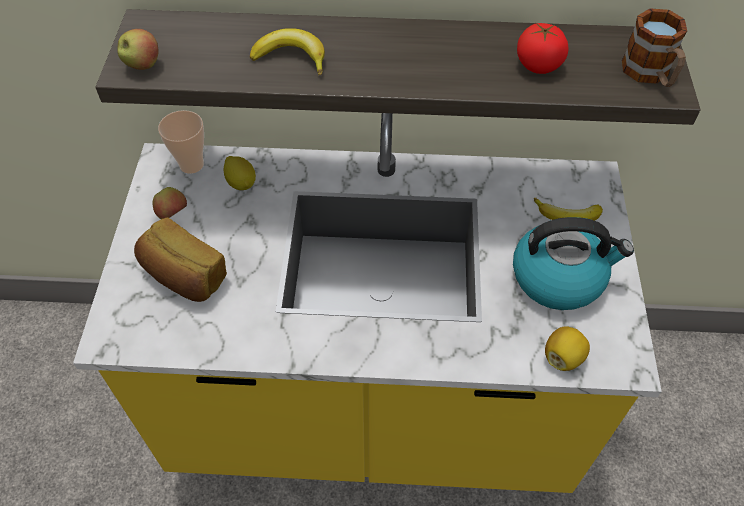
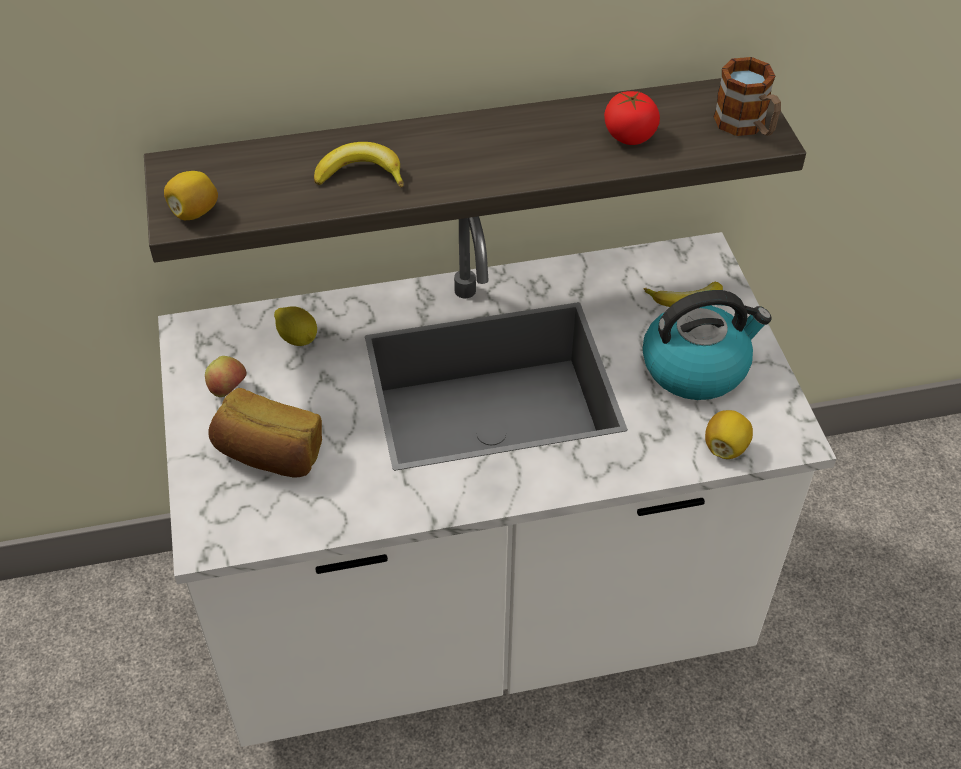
camera: 15 degrees left, 5 degrees down
yellow counter [73,113,662,493] -> white counter [158,216,837,747]
apple [117,29,159,70] -> lemon [164,171,218,220]
cup [158,110,204,174] -> none

